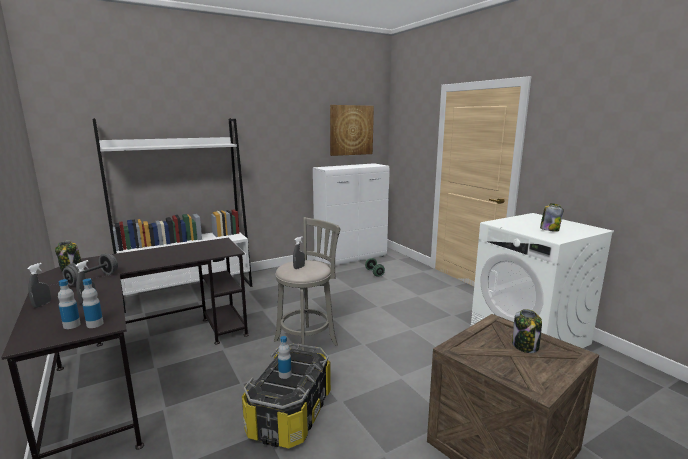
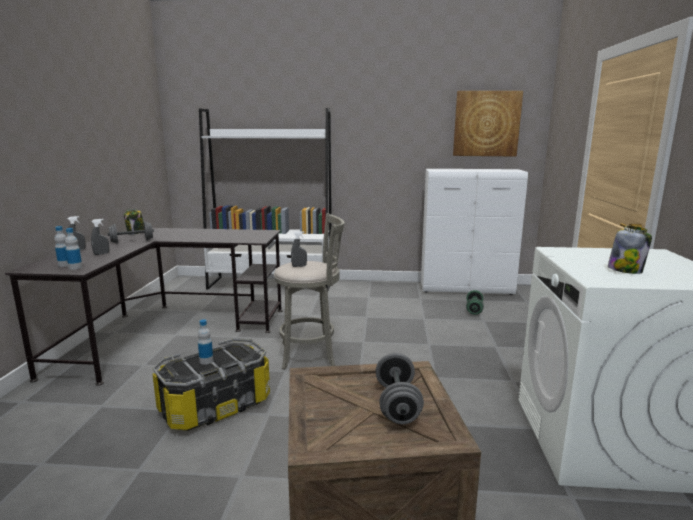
camera: 35 degrees right, 0 degrees up
jar [512,309,542,353] -> grey dumbbell [376,353,424,424]

